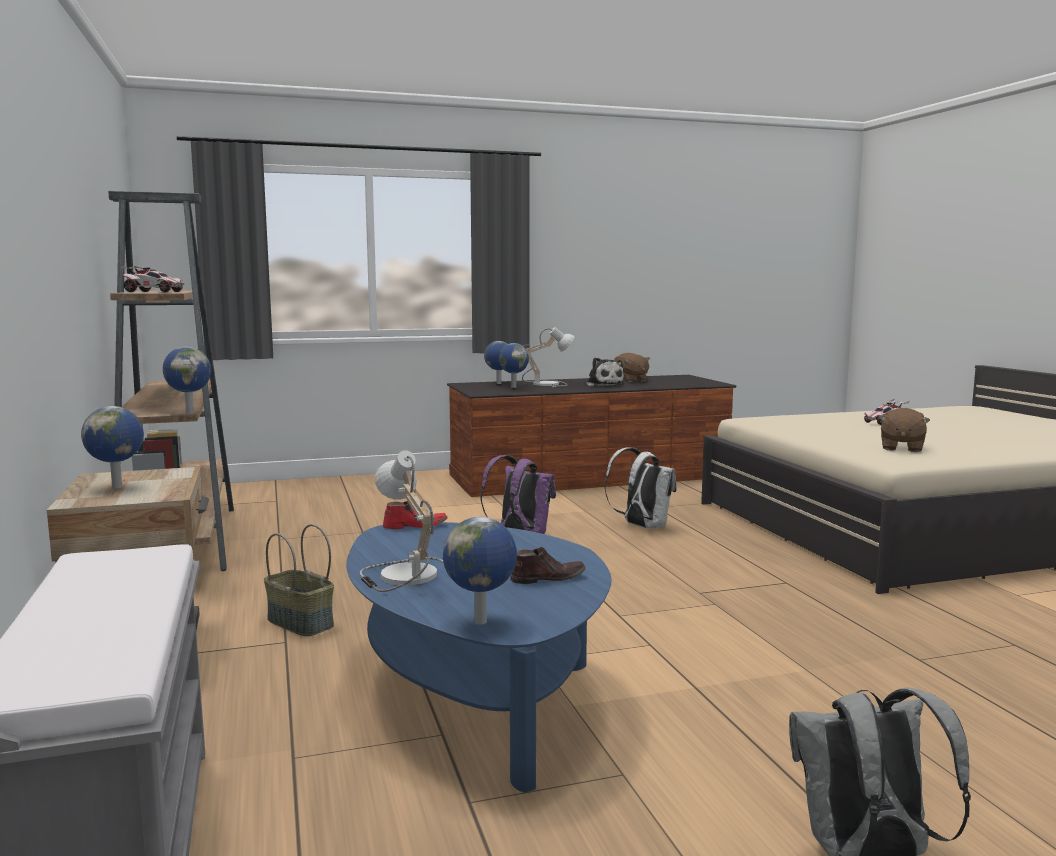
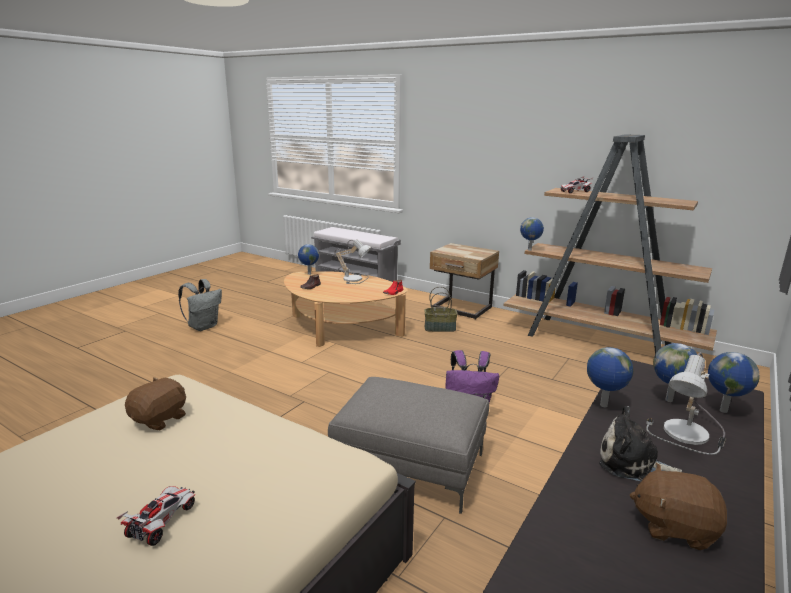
camera: 140 degrees right, 10 degrees up
globe [81,406,144,489] -> globe moved to [587,347,633,407]
blue coffee table [346,522,612,793] -> beige coffee table [284,271,407,347]
white backpack [604,447,677,528] -> grey ottoman [328,377,489,514]
brown plush toy [879,408,930,452] -> brown plush toy turned 45 degrees clockwise [125,377,186,430]

